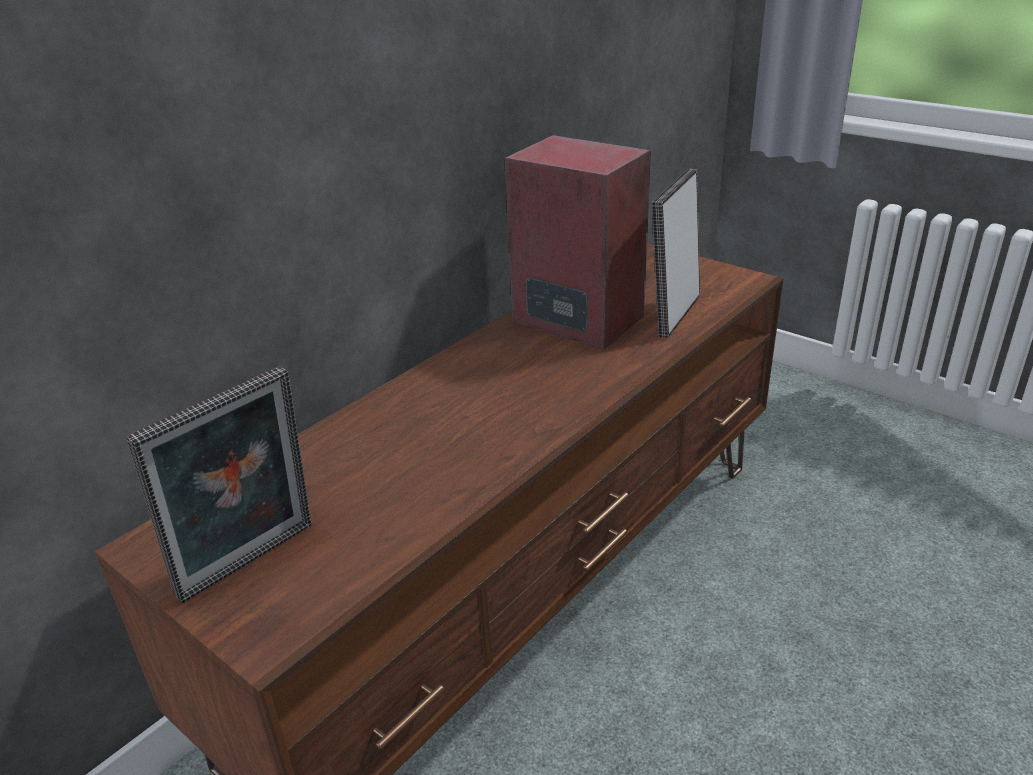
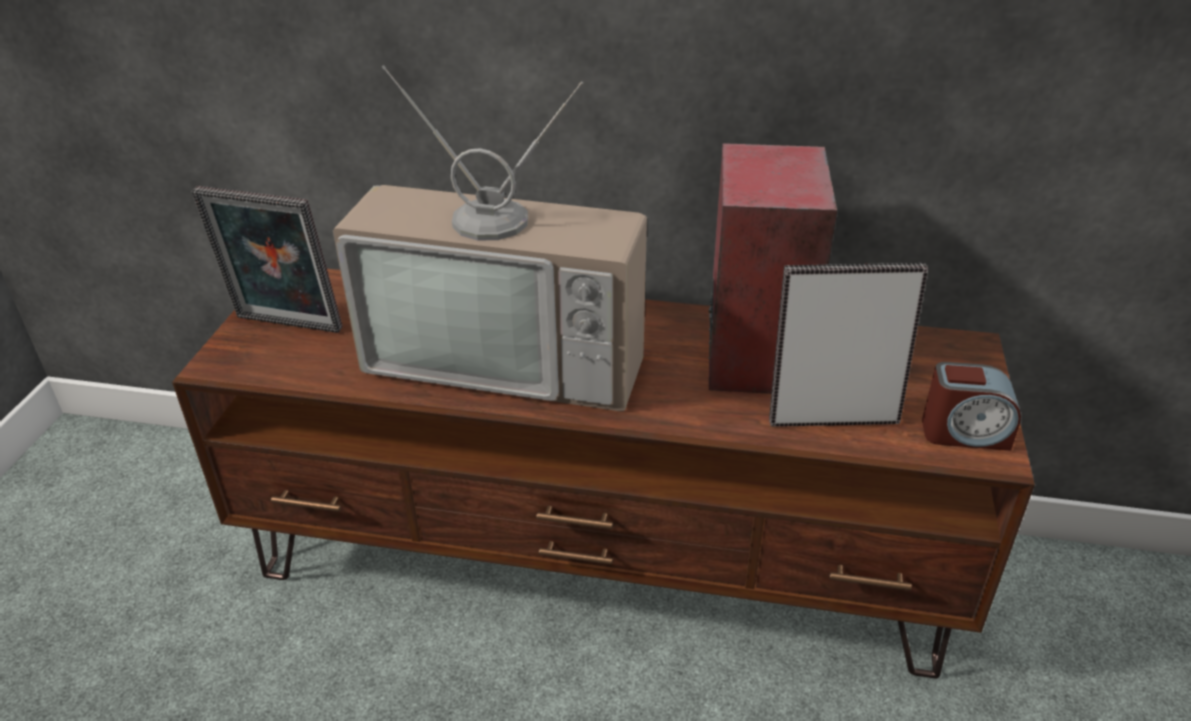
camera: 60 degrees right, 5 degrees up
none -> television [333,65,647,411]
none -> alarm clock [922,362,1021,451]

